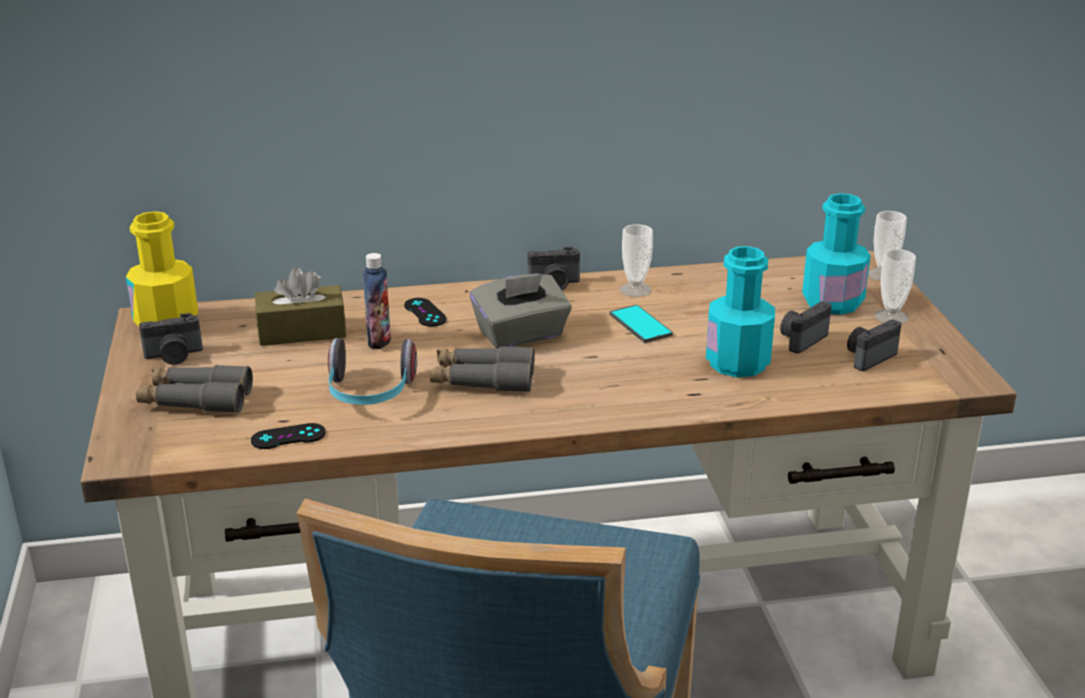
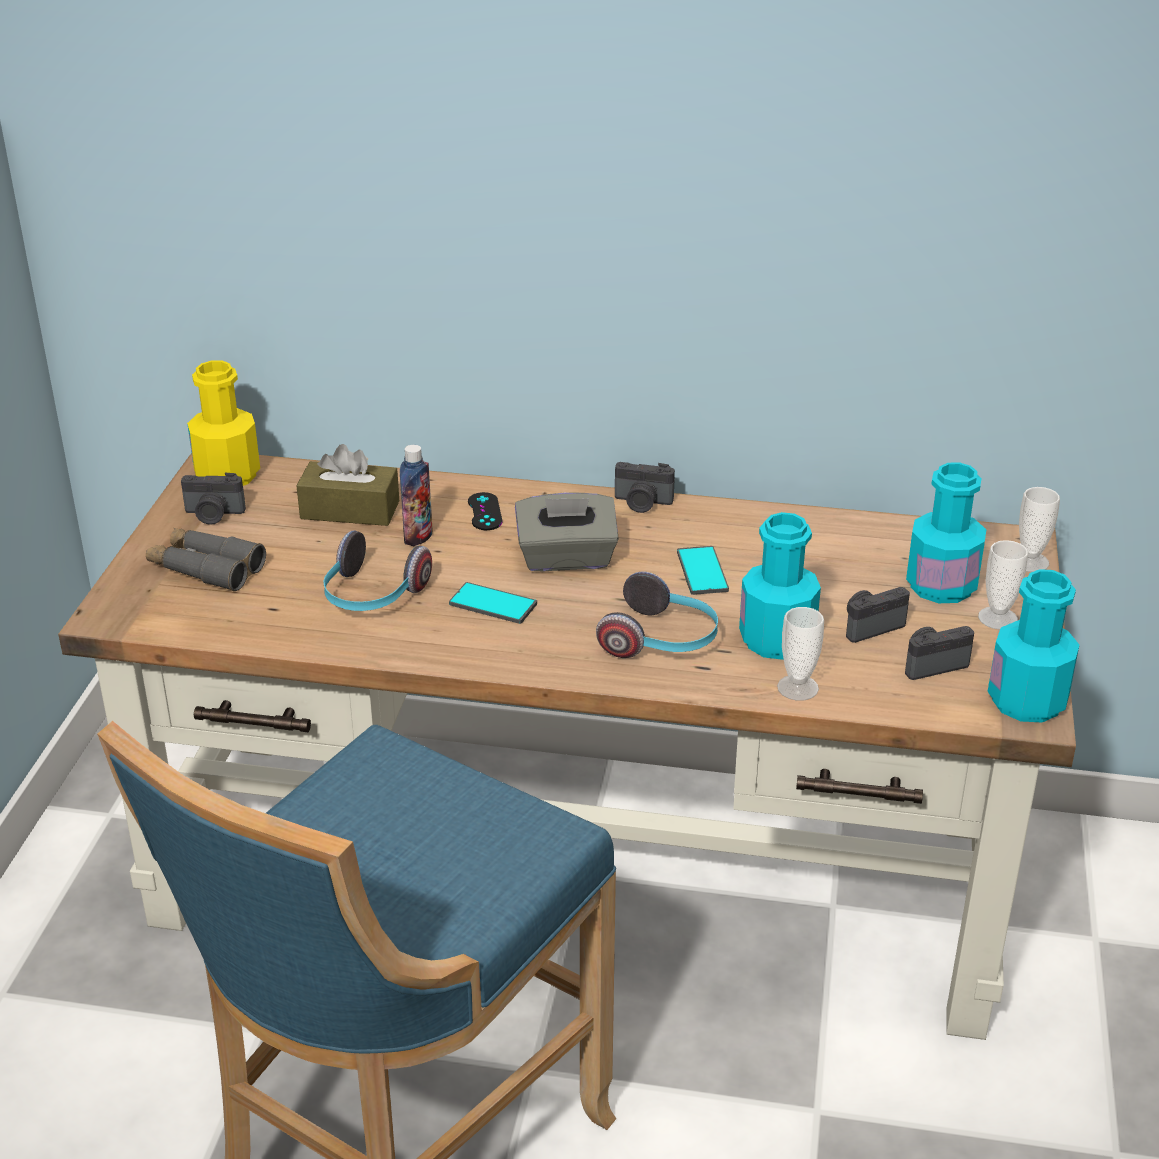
camera: 20 degrees right, 5 degrees up
black game controller [251,423,326,449] -> none
grey binoculars [430,346,535,393] -> phone [449,582,537,624]
cup [620,224,653,297] -> cup moved to [777,607,824,701]
none -> headphones [596,572,718,658]
none -> turquoise bottle [988,569,1079,722]

